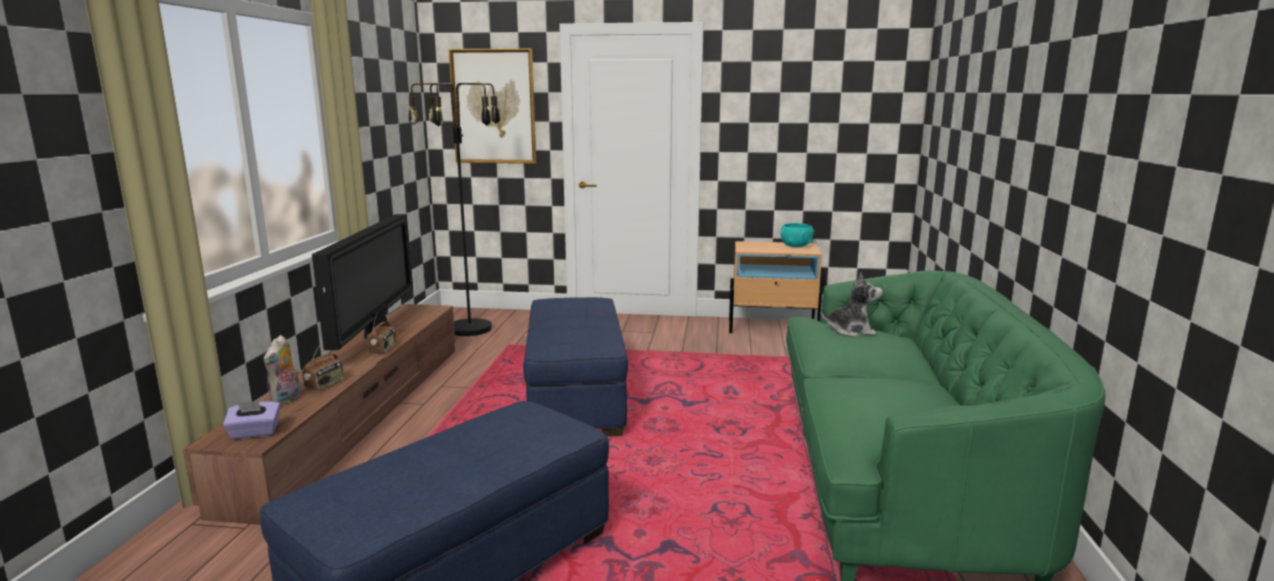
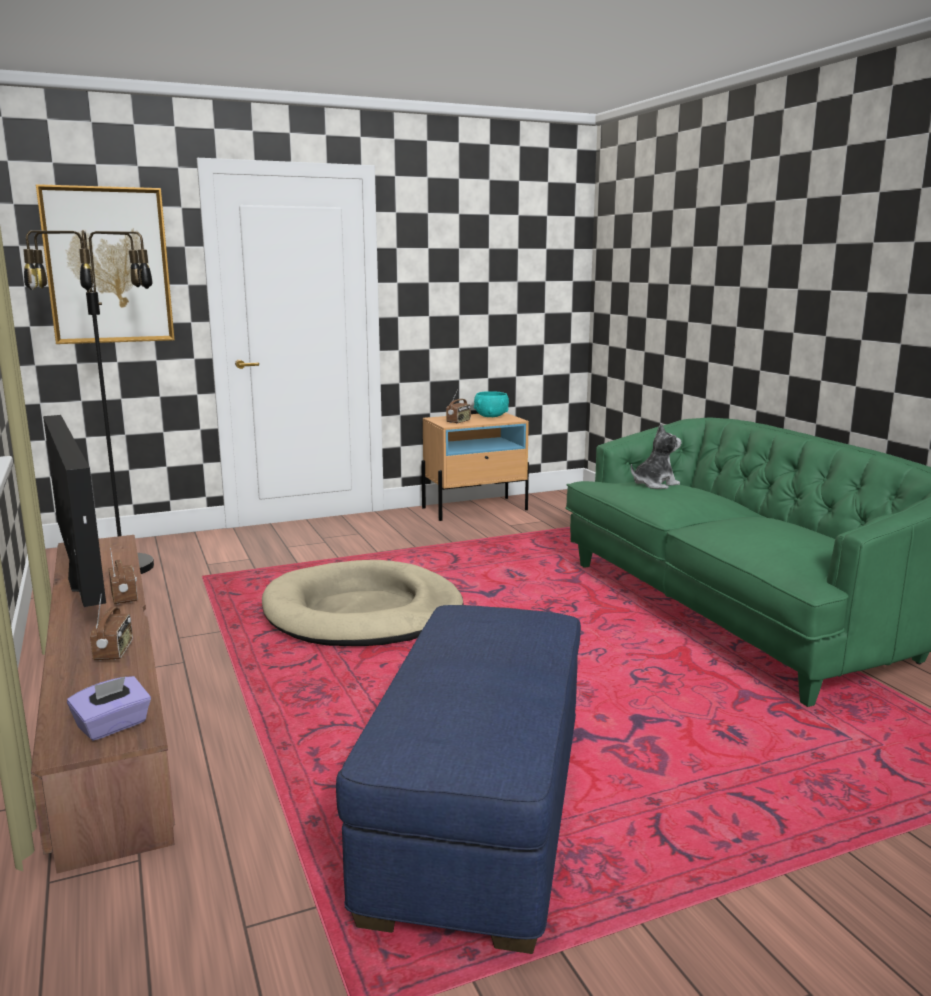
camera: 30 degrees left, 0 degrees up
plush toy [263,335,301,406] -> none
blue ottoman [523,297,628,437] -> beige dog bed [262,560,464,646]
none -> radio [446,391,471,424]

